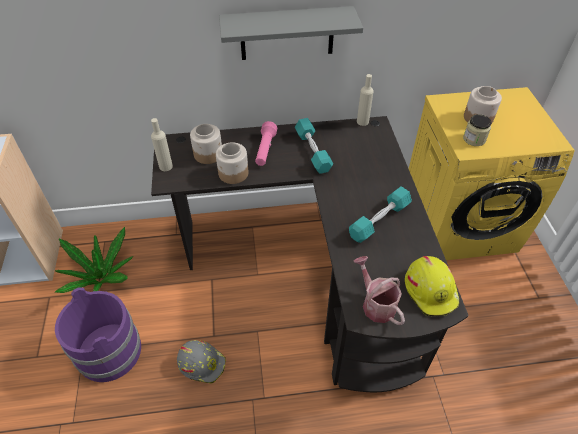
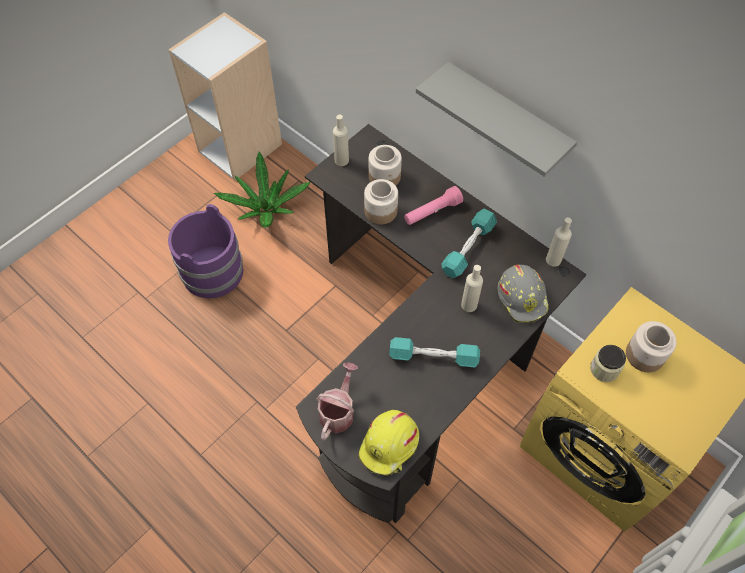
camera: 50 degrees right, 10 degrees up
grey hard hat [177,340,226,384] -> grey hard hat moved to [498,265,549,323]
none -> beige bottle [461,265,483,312]

